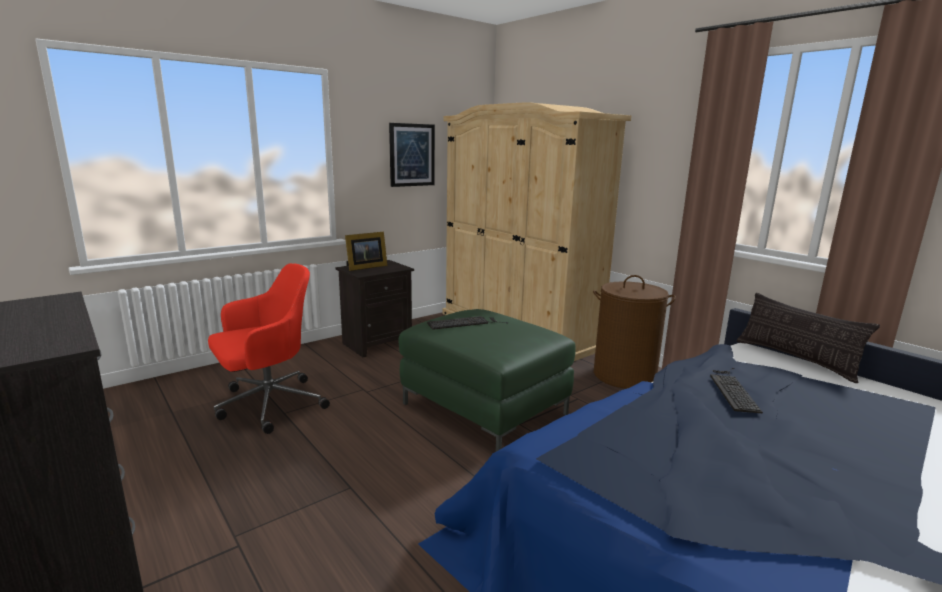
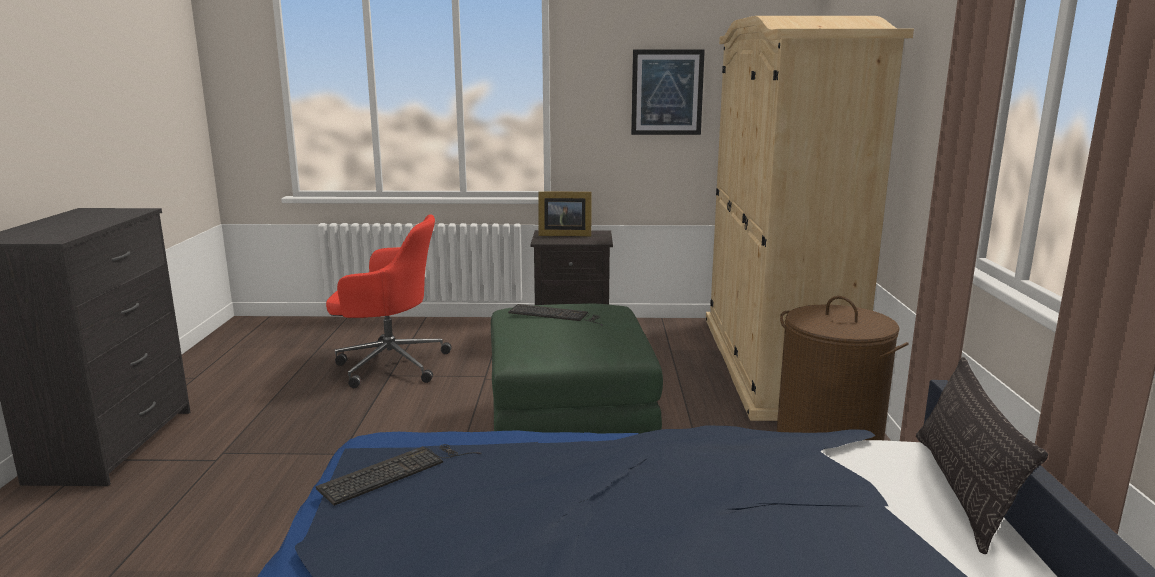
camera: 40 degrees right, 0 degrees up
keyboard [710,368,763,413] -> keyboard moved to [316,444,482,506]

